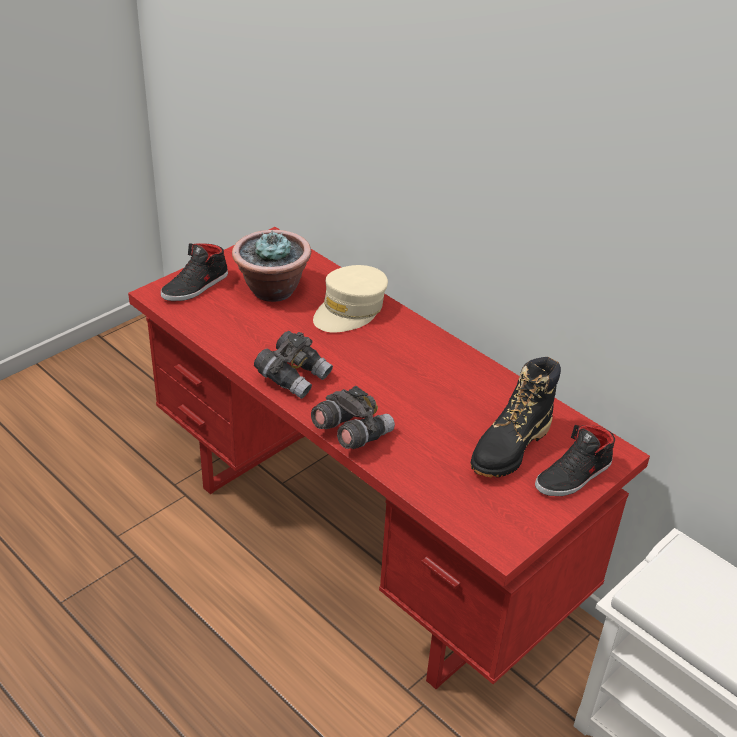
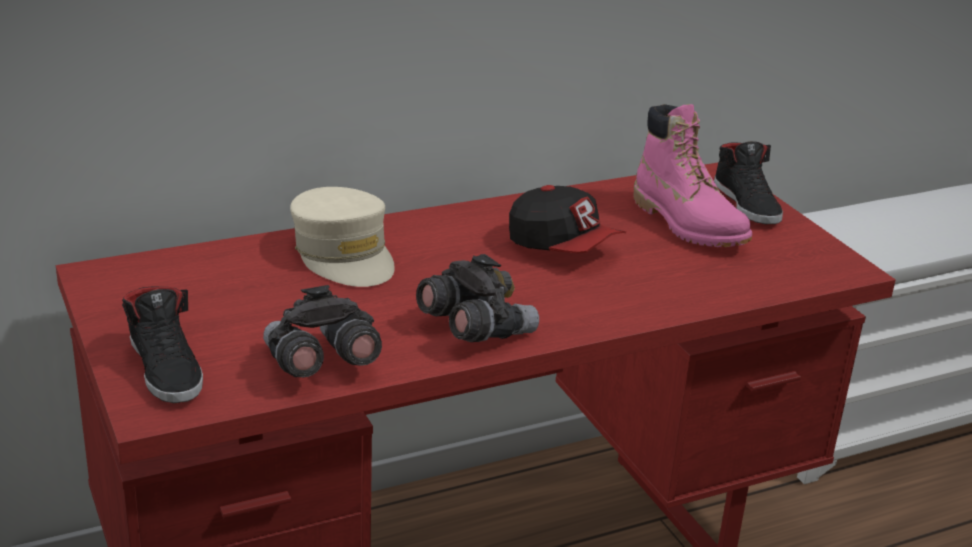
camera: 70 degrees left, 10 degrees down
potted plant [232,230,311,302] -> none
grey binoculars [311,386,395,449] -> grey binoculars moved to [263,285,382,377]
black boot [471,357,561,477] -> pink boot [634,104,752,247]
none -> cap [509,185,626,253]

